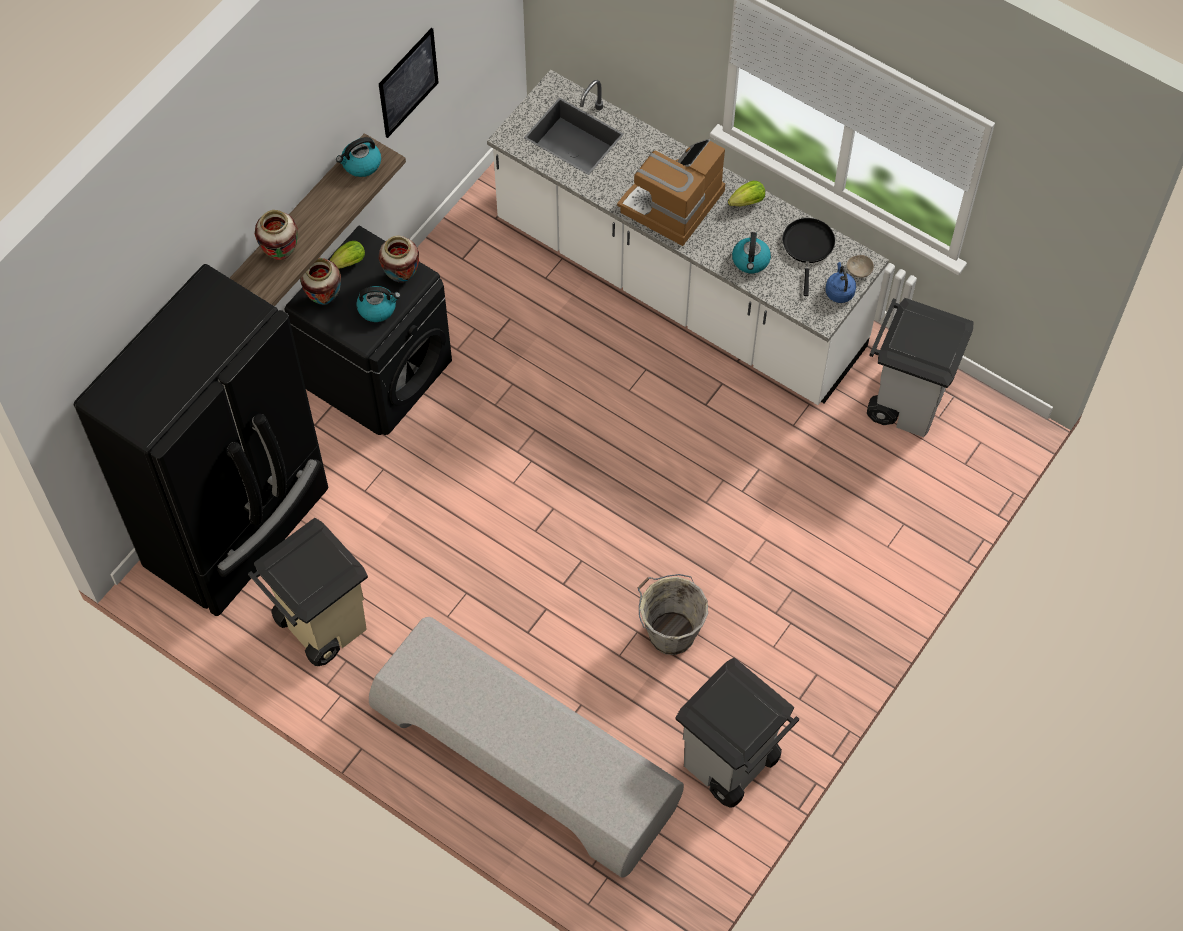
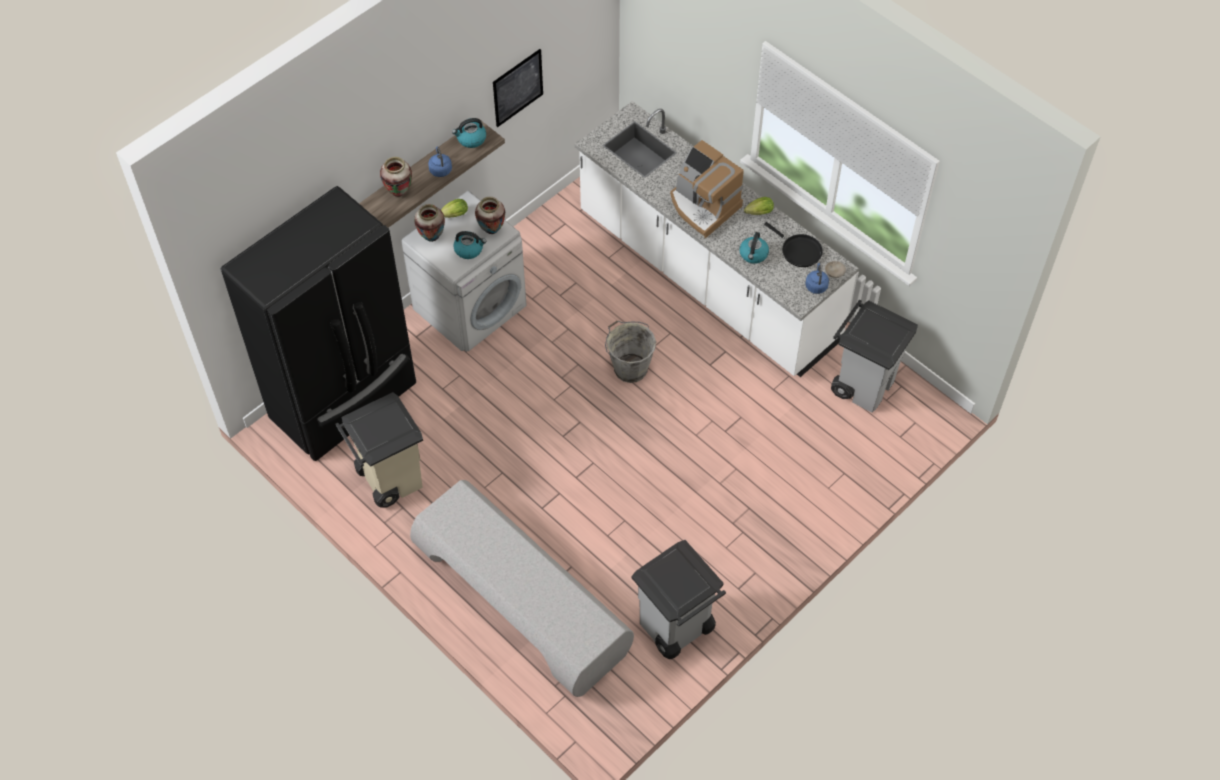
camera: 10 degrees right, 5 degrees down
black washing machine [284,226,452,435] -> white washing machine [401,191,527,352]
coffee machine [617,139,725,246] -> coffee machine turned 90 degrees counterclockwise [670,140,744,238]
grey bucket [638,574,708,655] -> grey bucket moved to [605,321,656,383]
black frying pan [782,218,835,296] -> black frying pan turned 120 degrees clockwise [764,222,823,267]
none -> blue kettle [428,146,452,177]

